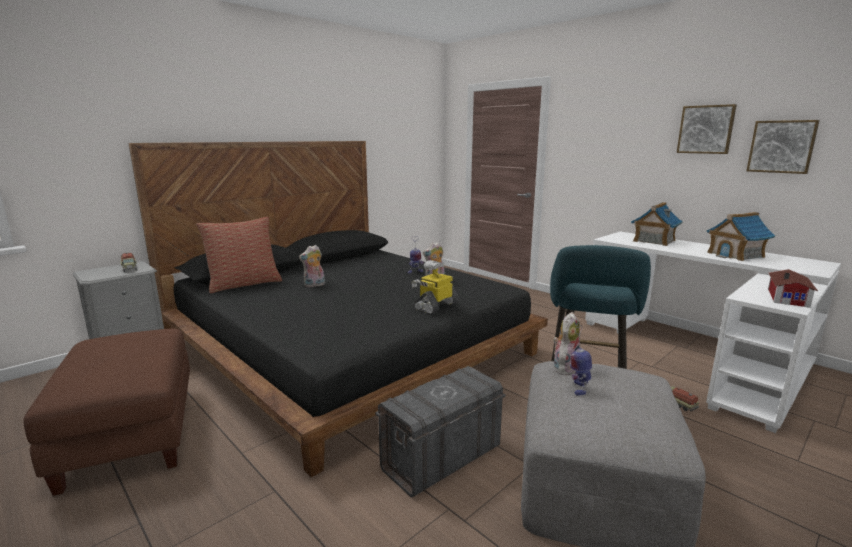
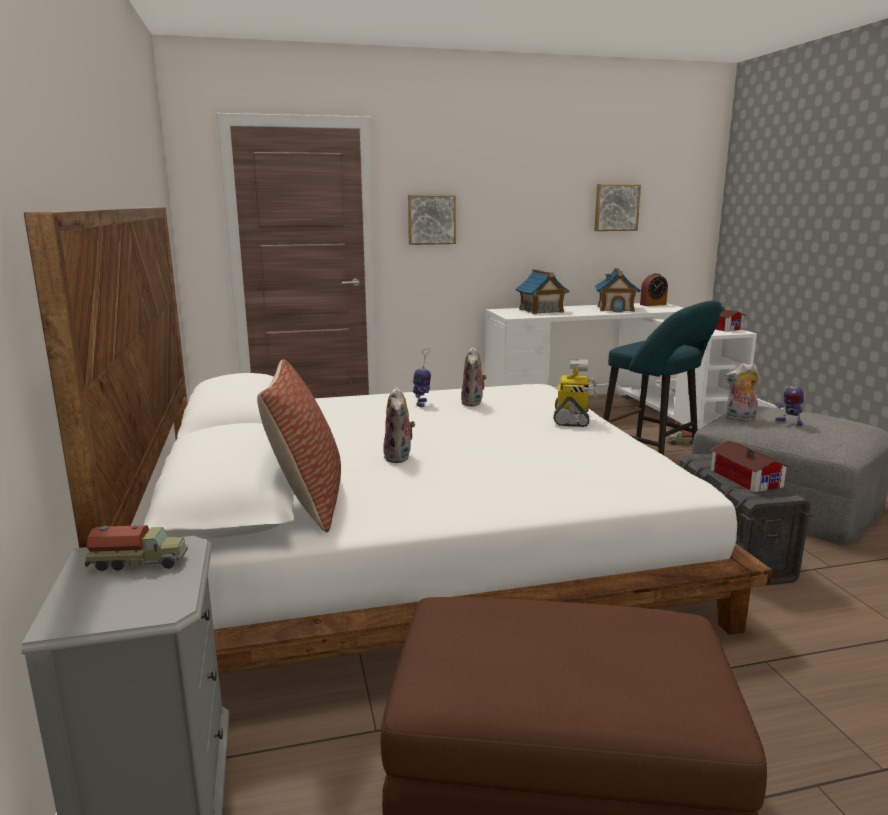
camera: 60 degrees left, 0 degrees up
black bed [128,141,548,477] -> white bed [24,207,772,675]
toy robot [411,260,459,314] -> toy robot turned 150 degrees counterclockwise [554,359,598,427]
plush toy [553,312,580,375] -> plush toy turned 60 degrees counterclockwise [725,363,759,421]
picture [677,104,737,154] -> picture moved to [408,195,456,245]
none -> alarm clock [640,273,668,306]
none -> toy house [710,441,790,492]

